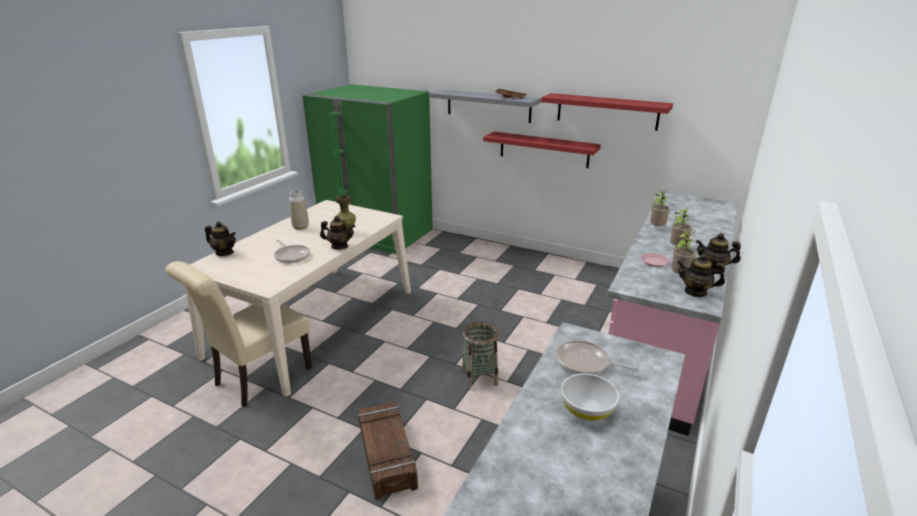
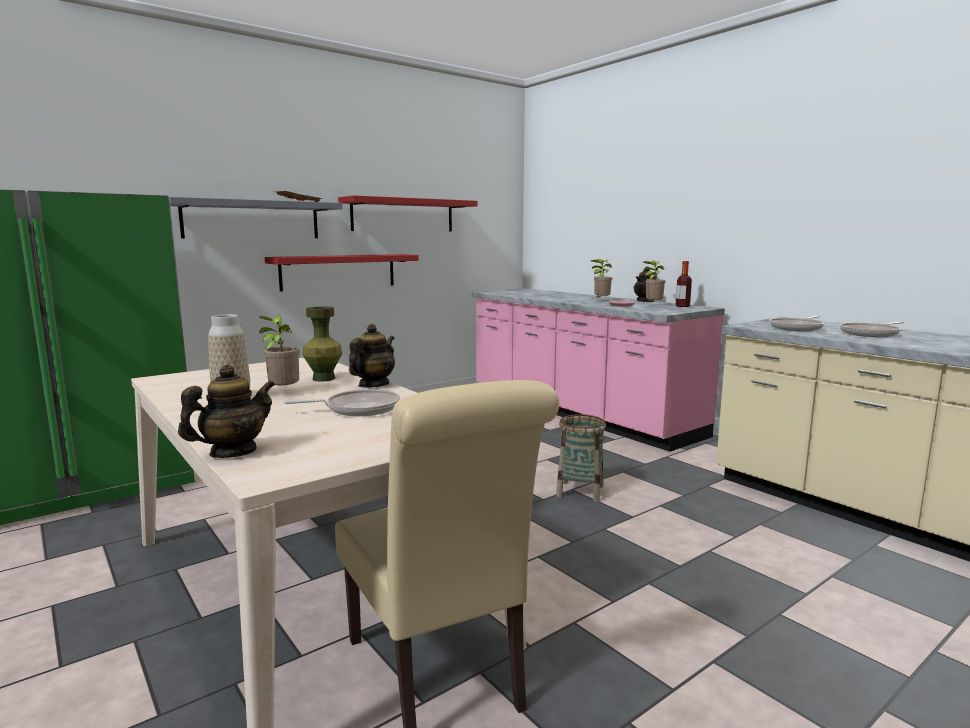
camera: 65 degrees left, 15 degrees down
crate [358,401,418,500] -> none
white bowl [561,374,619,421] -> frying pan [840,322,904,337]
potted plant [650,188,670,226] -> potted plant moved to [259,314,300,385]
teapot [677,254,725,297] -> bottle [676,261,692,307]

